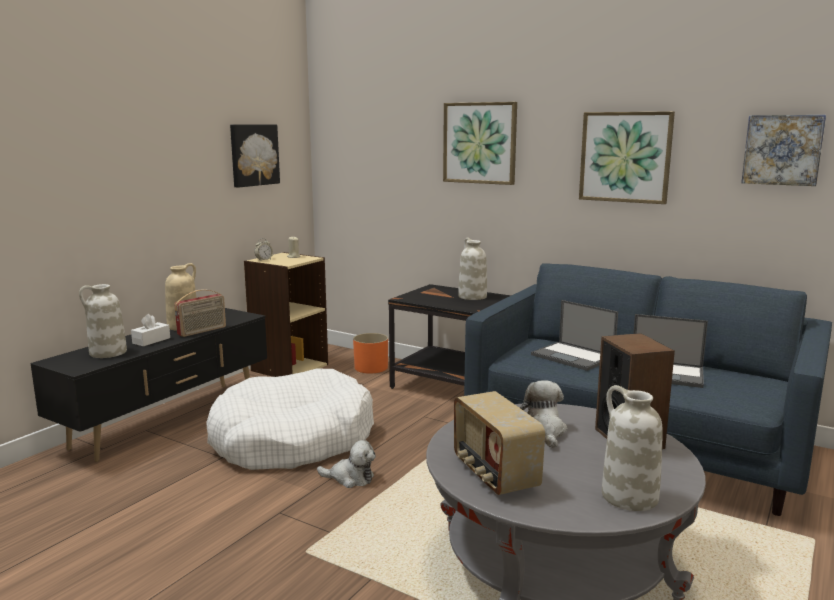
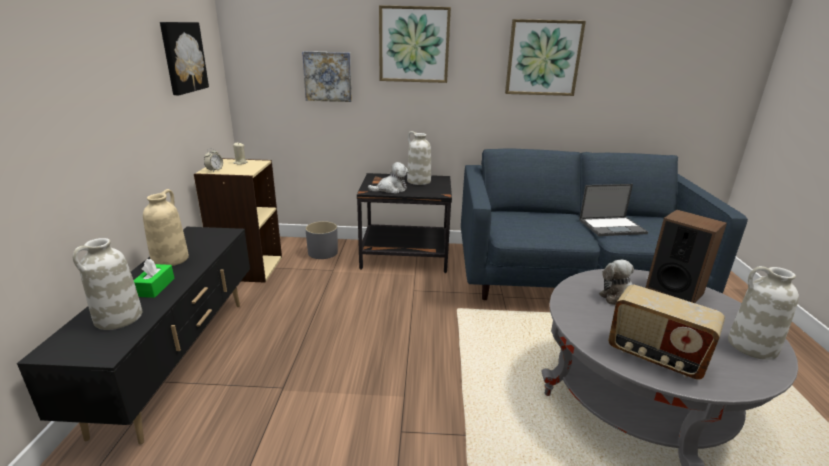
camera: 30 degrees left, 10 degrees up
white tissue box [131,314,170,346] -> green tissue box [134,259,175,298]
radio [175,289,226,337] -> none
white dog bed [206,369,374,470] -> none
plush toy [317,440,376,488] -> plush toy moved to [368,162,409,194]
orange planter [353,333,388,374] -> grey planter [305,221,338,259]
laptop [531,300,618,371] -> none
picture [741,115,826,186] -> picture moved to [302,51,352,102]

